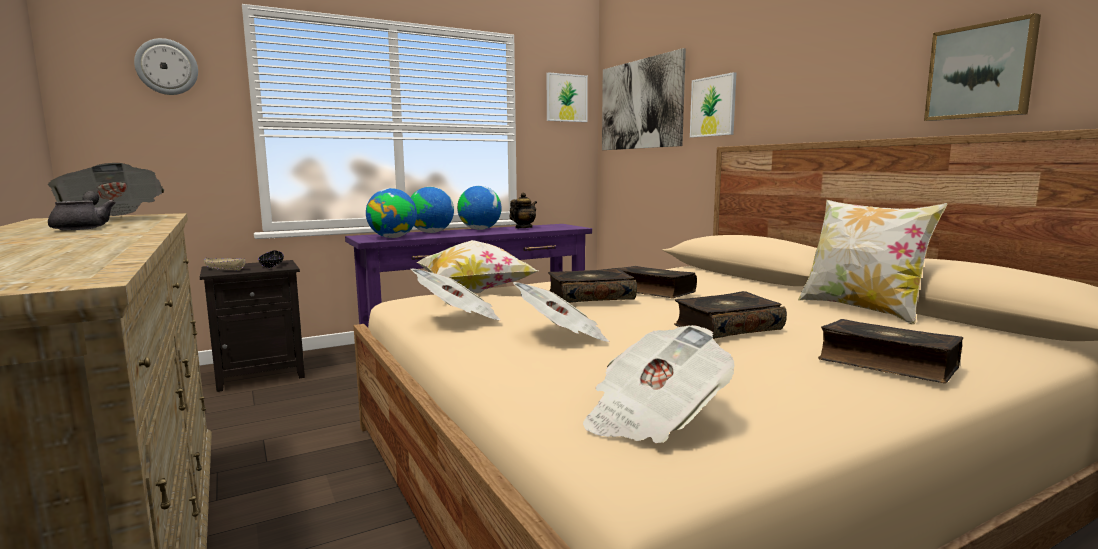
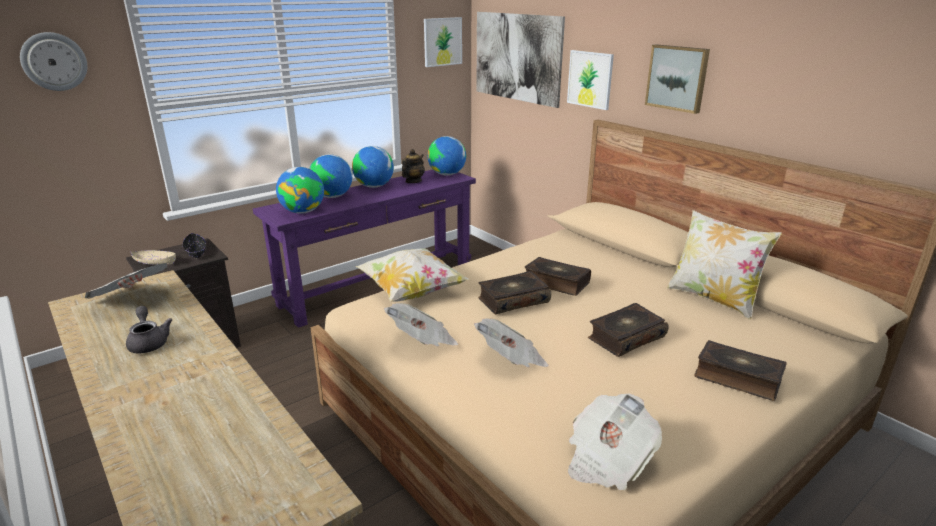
camera: 10 degrees left, 15 degrees up
picture [924,13,1041,121] -> picture moved to [645,44,710,114]
none -> globe [427,136,466,176]

